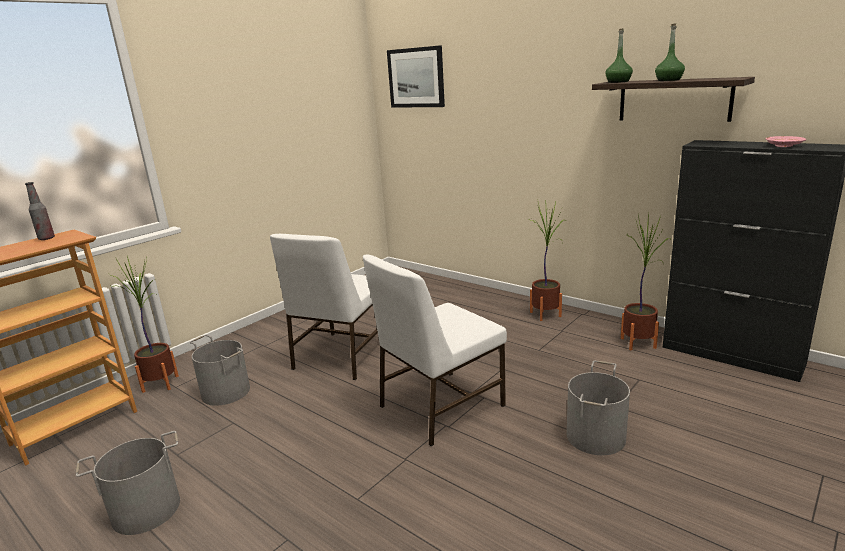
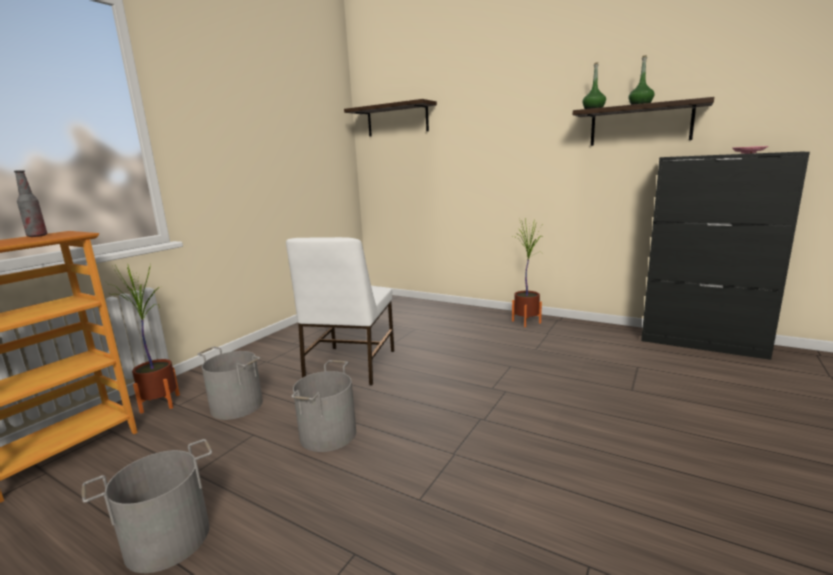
camera: 10 degrees left, 5 degrees down
white chair [363,254,507,446] -> none
picture [387,45,445,108] -> shelf [344,99,437,136]
grey bucket [567,360,630,455] -> grey bucket moved to [291,360,356,452]
potted plant [621,213,672,350] -> none

